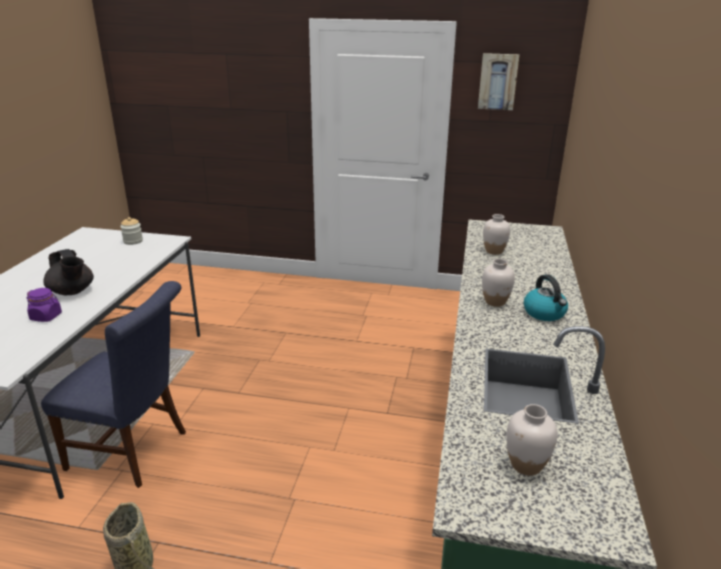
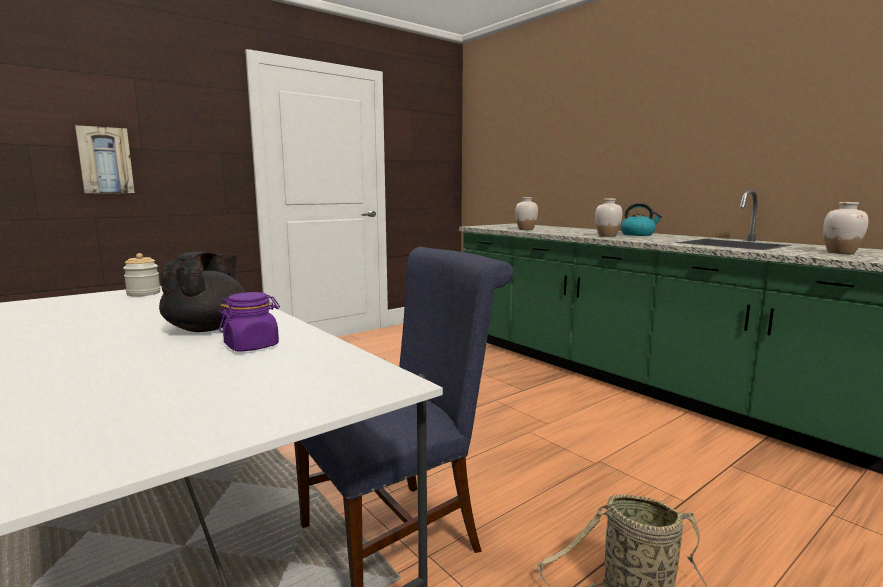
camera: 50 degrees left, 15 degrees down
black teapot [43,249,94,295] -> black teapot turned 75 degrees counterclockwise [159,252,246,332]
picture [478,53,519,110] -> picture moved to [75,125,135,193]

